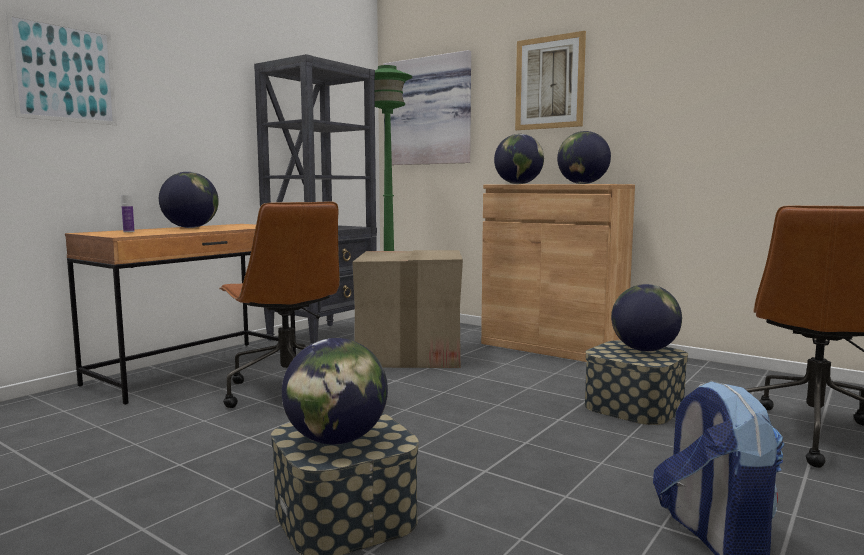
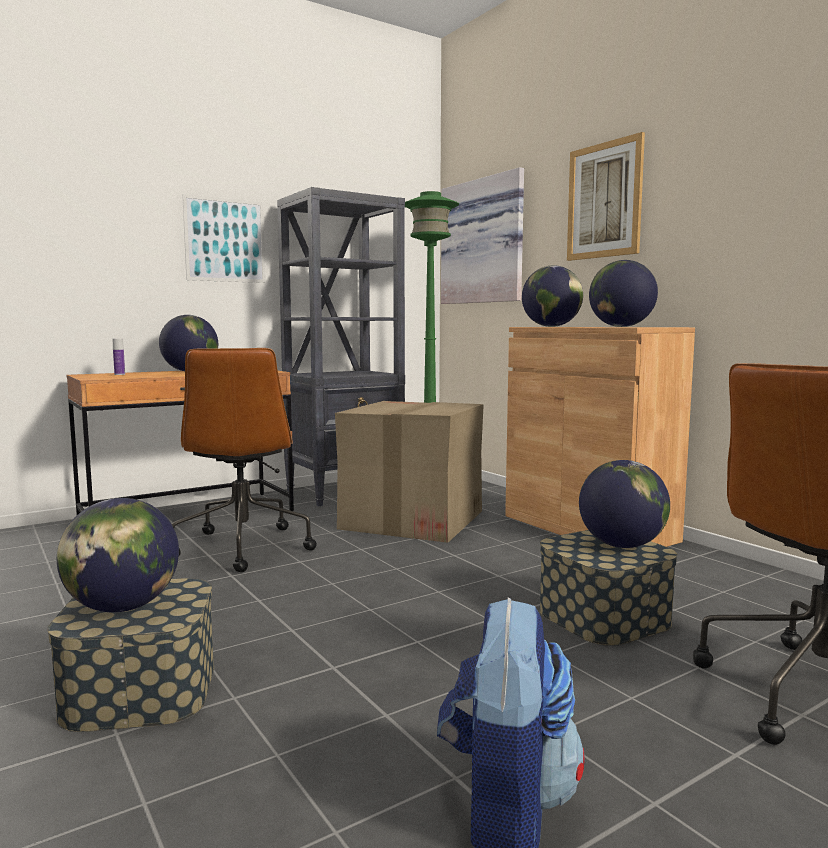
camera: 20 degrees right, 0 degrees up
picture [6,11,117,125] -> picture moved to [182,194,266,283]

